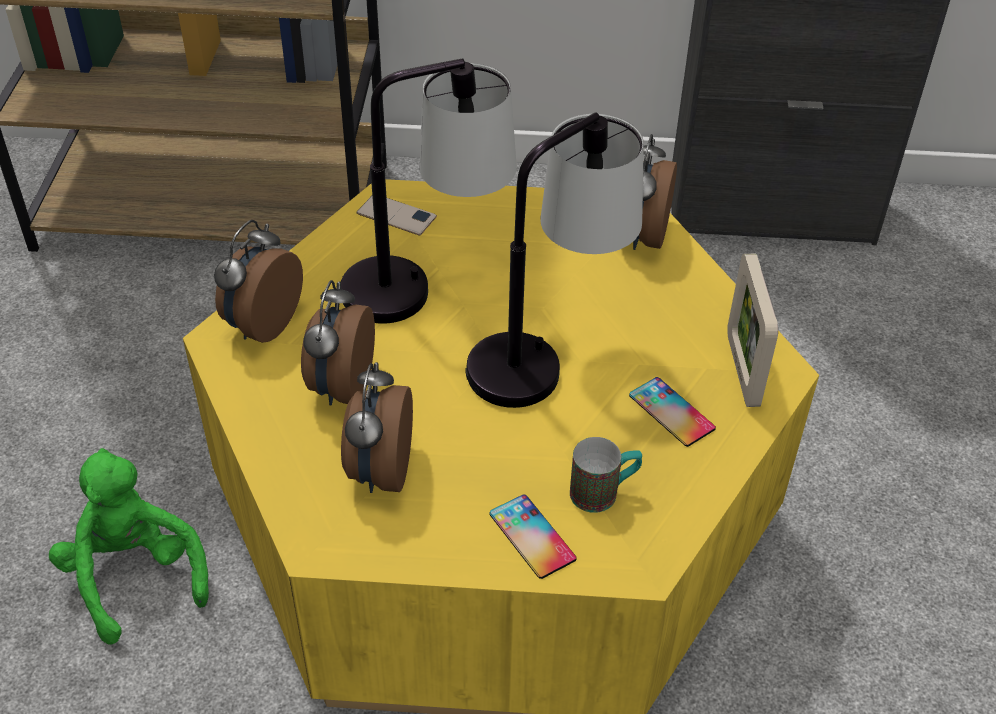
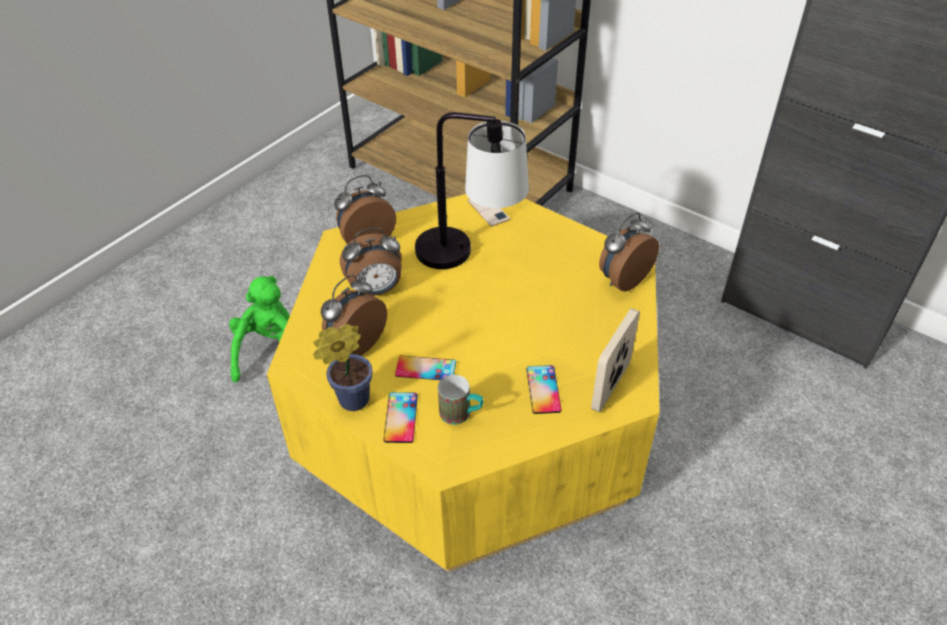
camera: 35 degrees right, 0 degrees up
alarm clock [301,280,375,406] -> alarm clock turned 150 degrees counterclockwise [340,228,402,296]
table lamp [465,112,644,408] -> none
none -> potted plant [313,324,373,411]
none -> phone [395,355,456,380]

